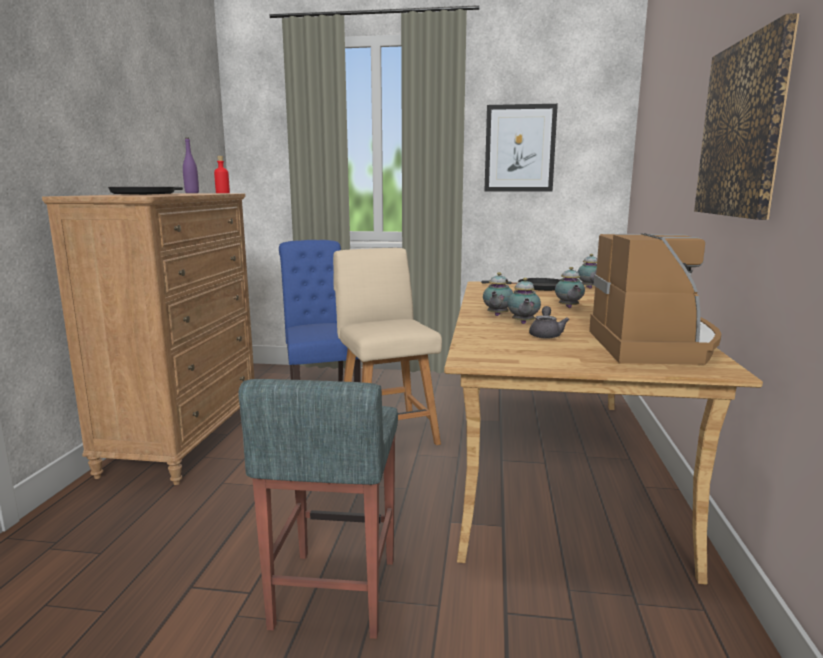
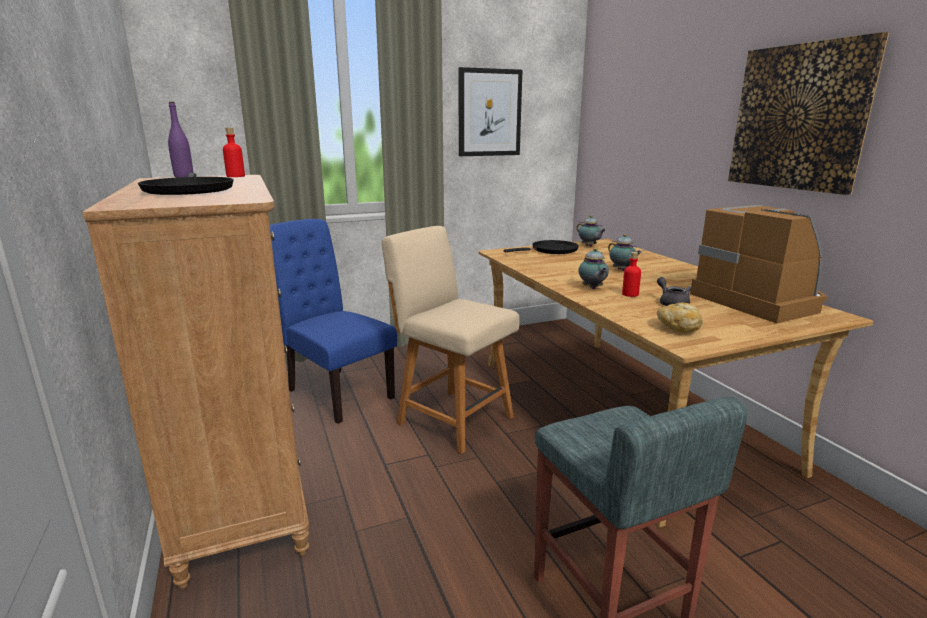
camera: 30 degrees left, 5 degrees up
teapot [508,278,541,324] -> red bottle [622,252,641,297]
none -> bread [657,303,703,333]

